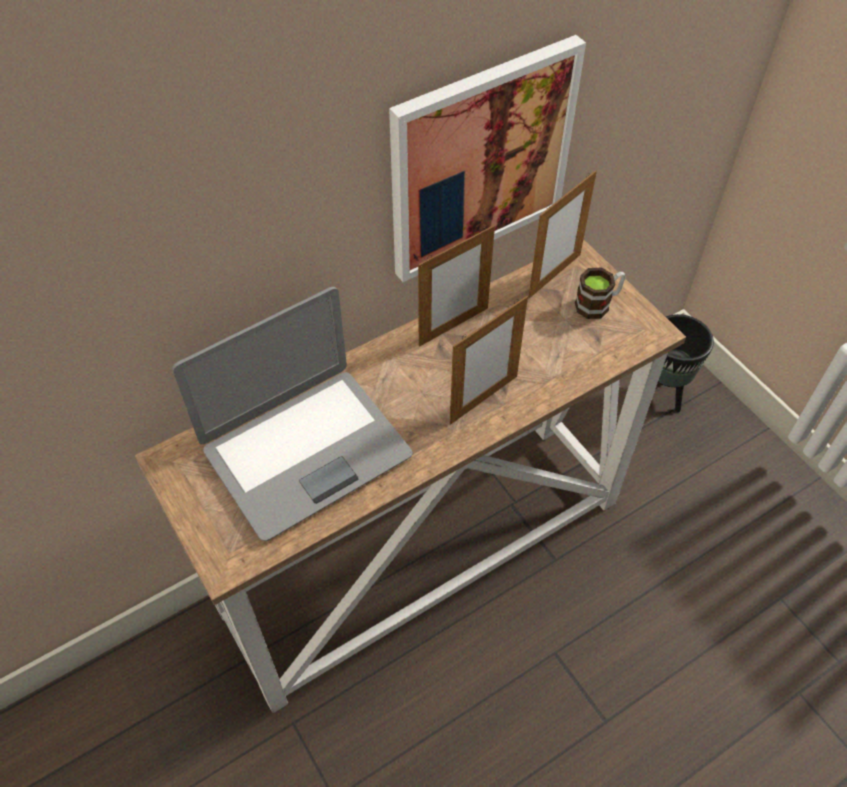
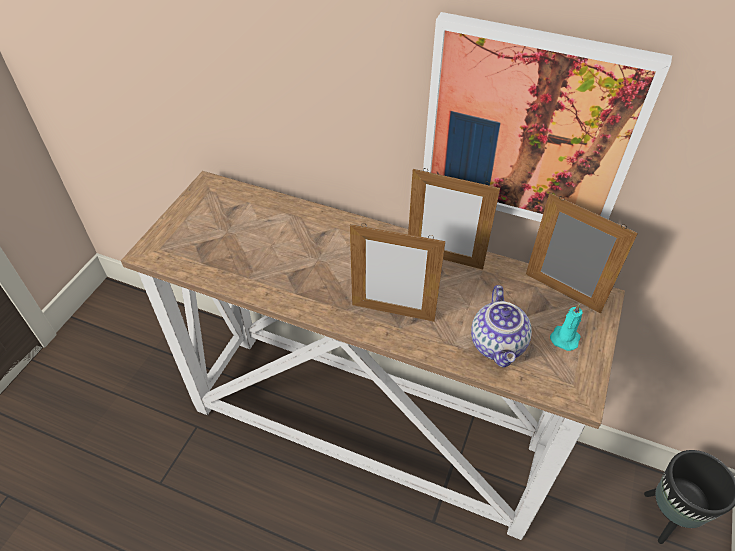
camera: 55 degrees right, 5 degrees down
laptop [172,287,412,541] -> none
picture frame [528,170,597,298] -> picture frame turned 150 degrees counterclockwise [526,193,638,314]
mug [575,267,626,319] -> turquoise candle [550,303,583,351]
none -> teapot [471,285,532,368]

